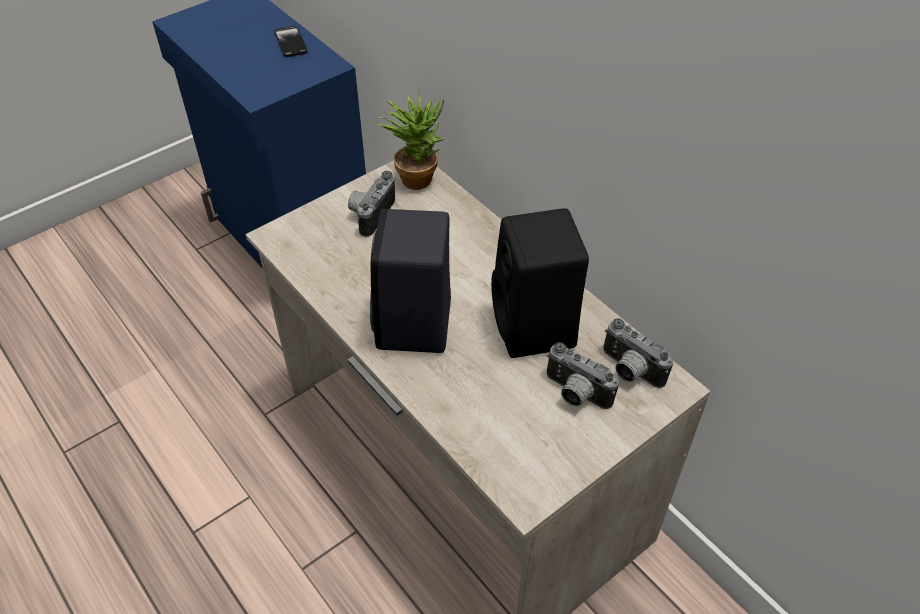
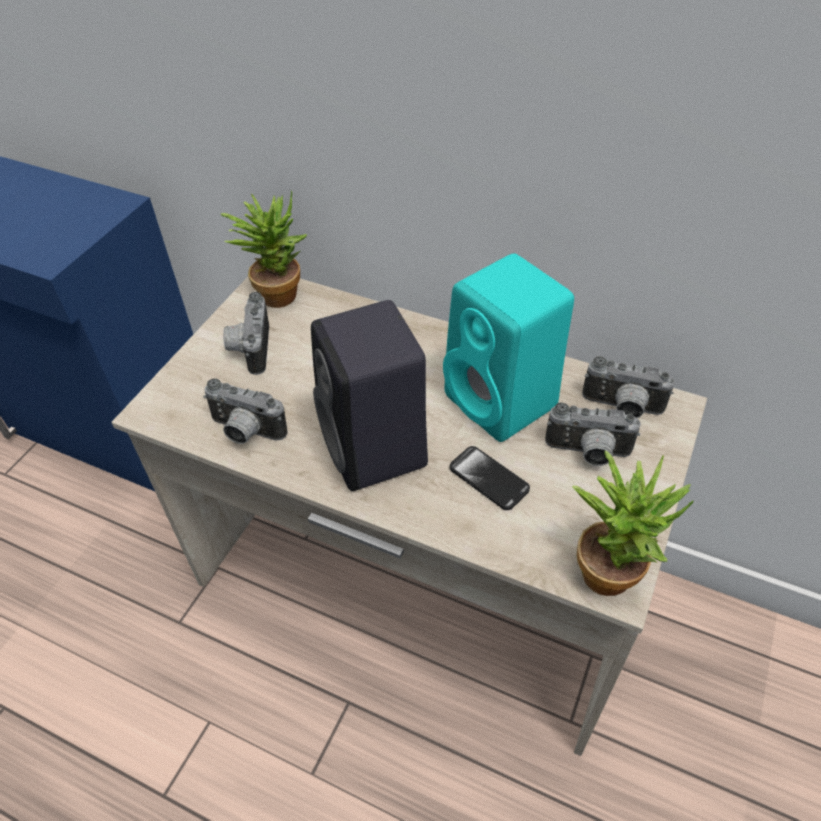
camera: 25 degrees left, 0 degrees up
phone [274,26,308,57] -> phone moved to [450,446,530,510]
black speaker [491,208,589,358] -> turquoise speaker [443,253,574,442]
none -> camera [203,378,288,444]
none -> potted plant [572,451,694,596]

